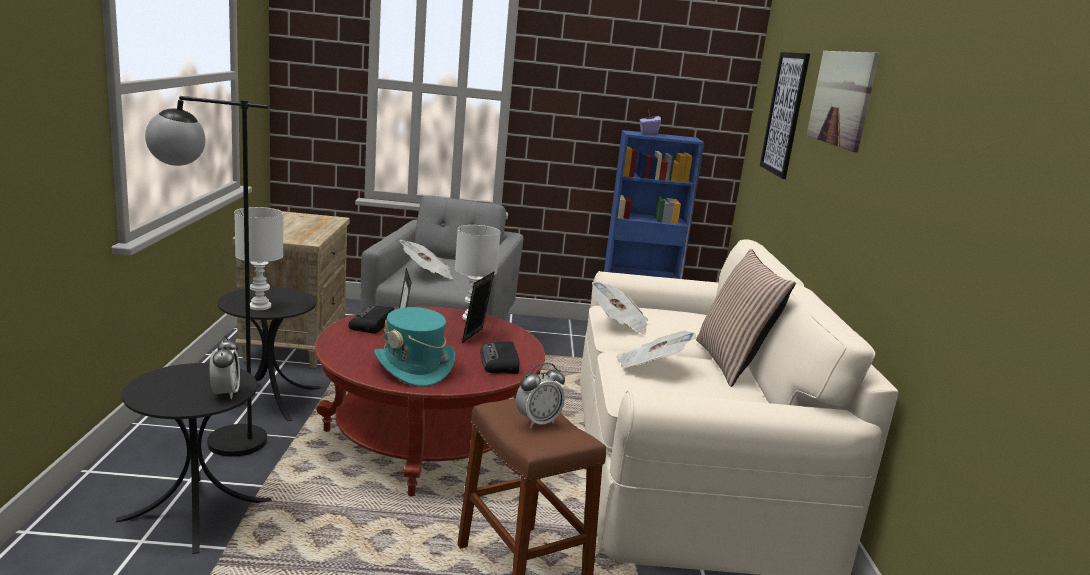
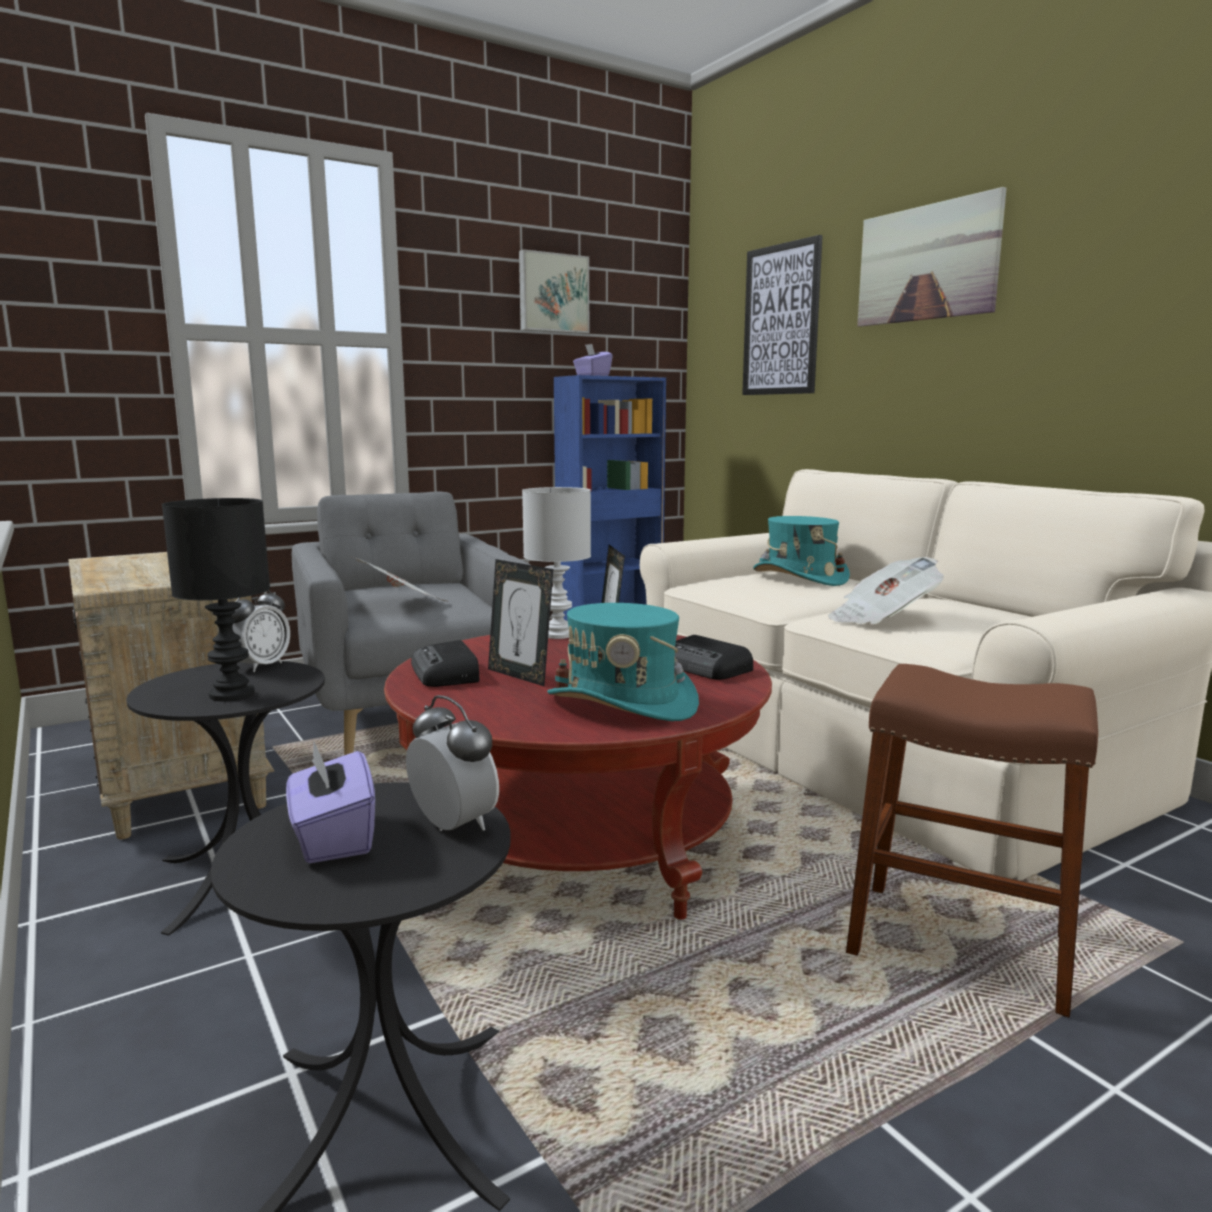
camera: 30 degrees left, 5 degrees down
black floor lamp [145,96,268,457] -> none
white table lamp [234,207,283,310] -> black table lamp [162,498,270,701]
alarm clock [516,363,565,428] -> alarm clock moved to [232,590,290,672]
newspaper [592,281,648,334] -> none
pillow [696,249,796,387] -> none
none -> purple tissue box [286,742,375,863]
none -> picture [519,249,589,334]
none -> turquoise hat [753,516,850,586]

